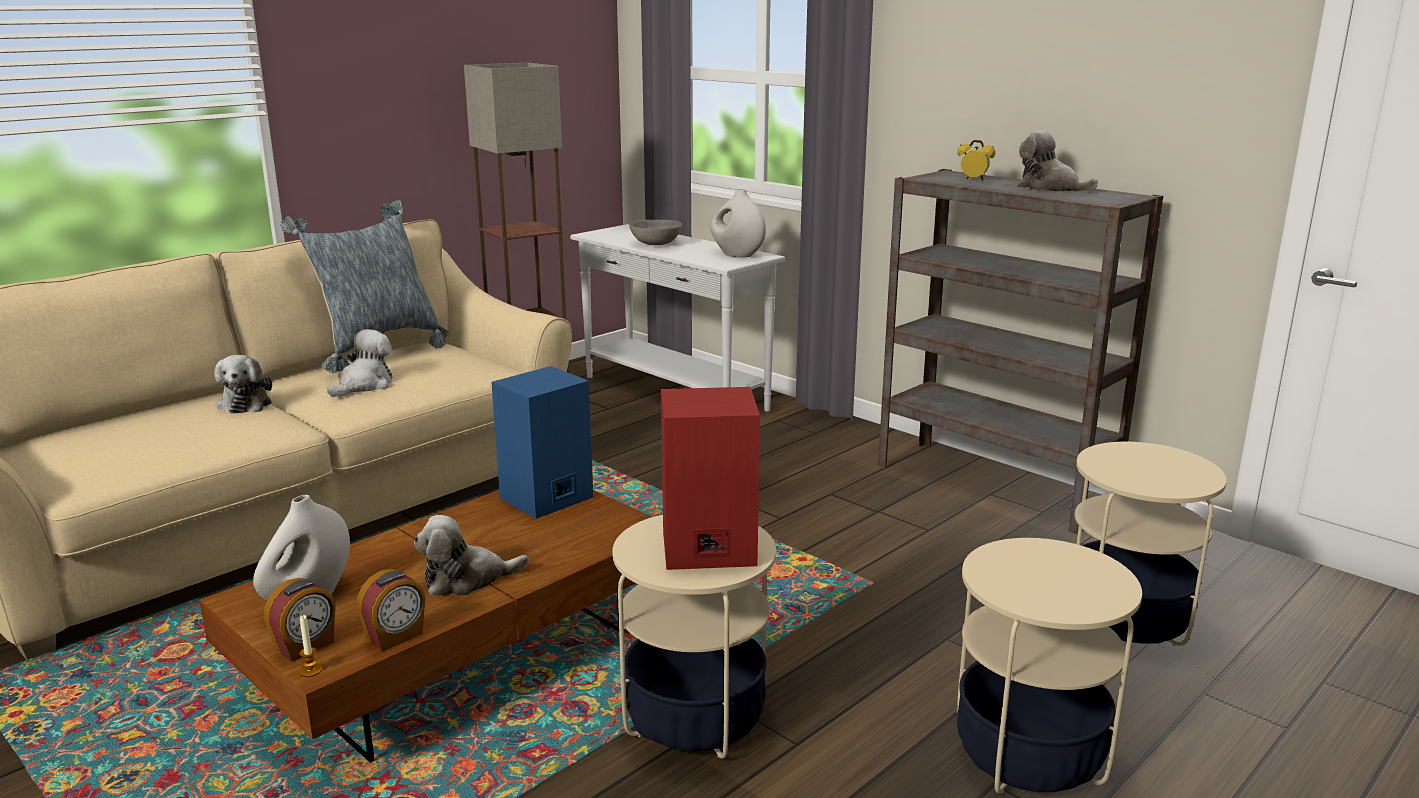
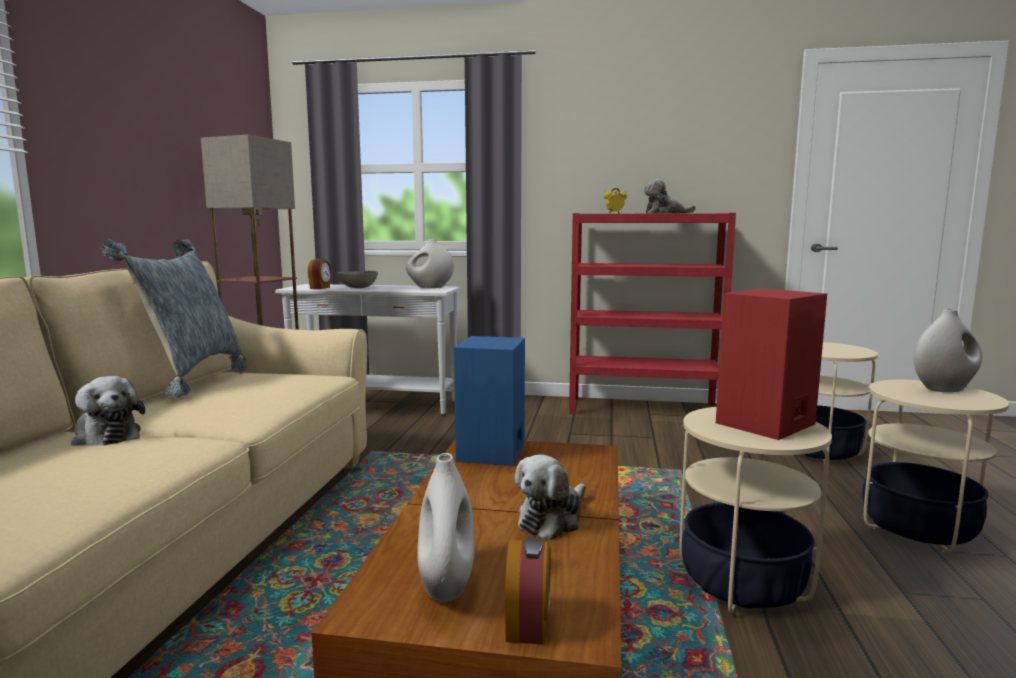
camera: 35 degrees left, 10 degrees down
candle [299,615,322,677] -> none
plush toy [327,329,393,397] -> none
alarm clock [356,569,426,652] -> alarm clock moved to [308,258,331,289]
grey bookcase [878,169,1163,535] -> red bookcase [569,213,736,414]
none -> white vase [914,309,982,392]

